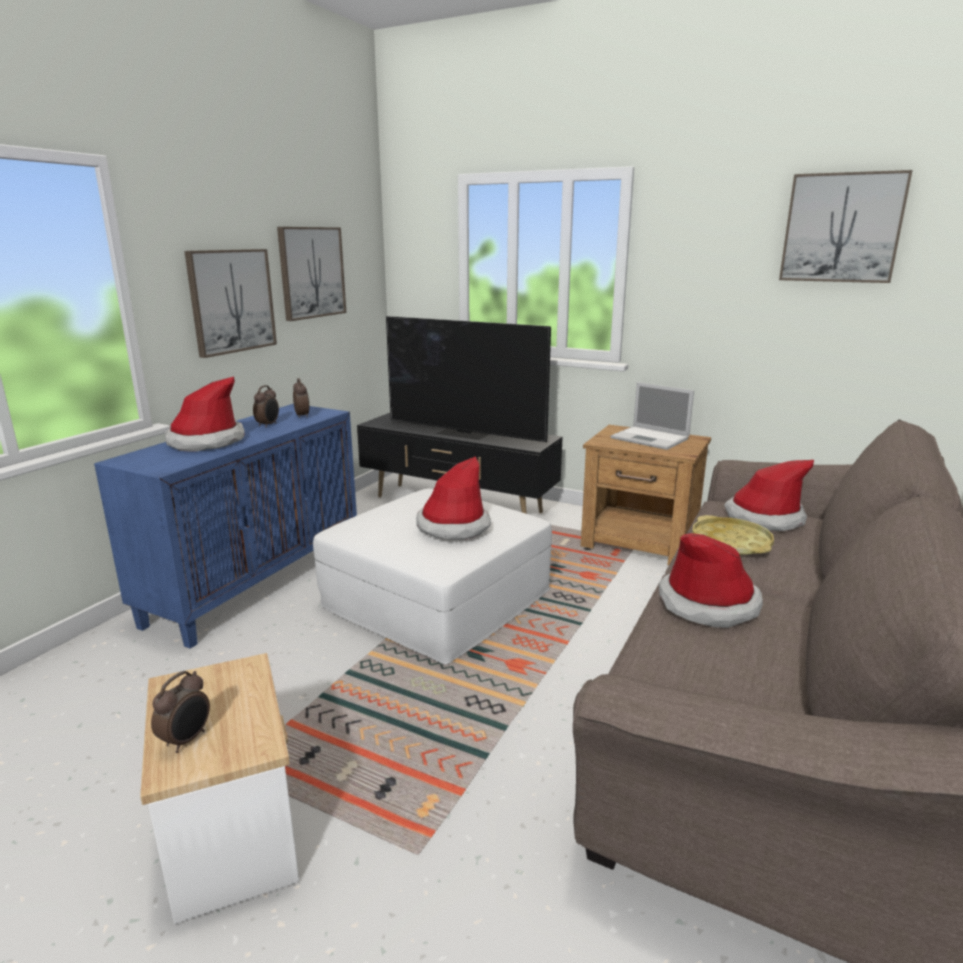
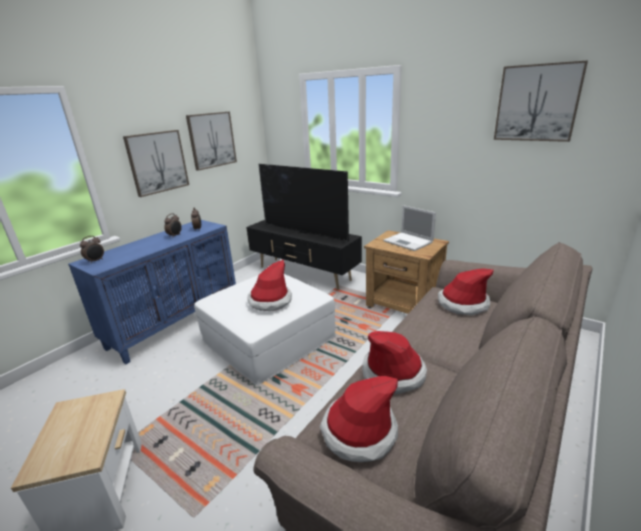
camera: 10 degrees right, 5 degrees up
alarm clock [151,671,210,753] -> alarm clock moved to [80,236,104,264]
hat [165,377,245,452] -> hat moved to [319,376,398,462]
yellow tray [692,515,774,555] -> none

